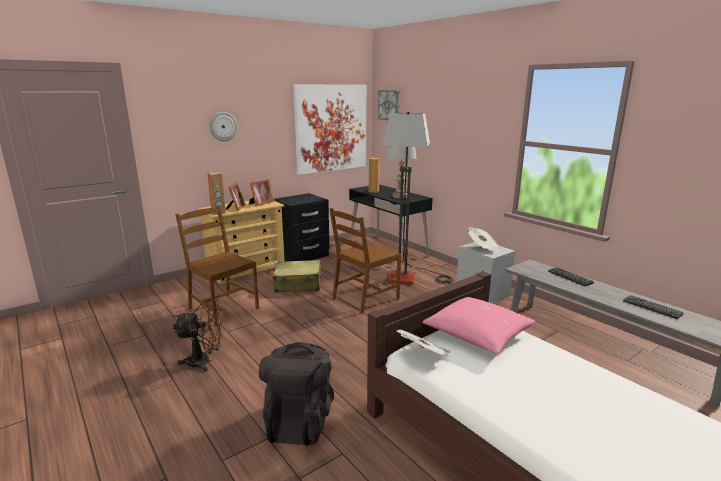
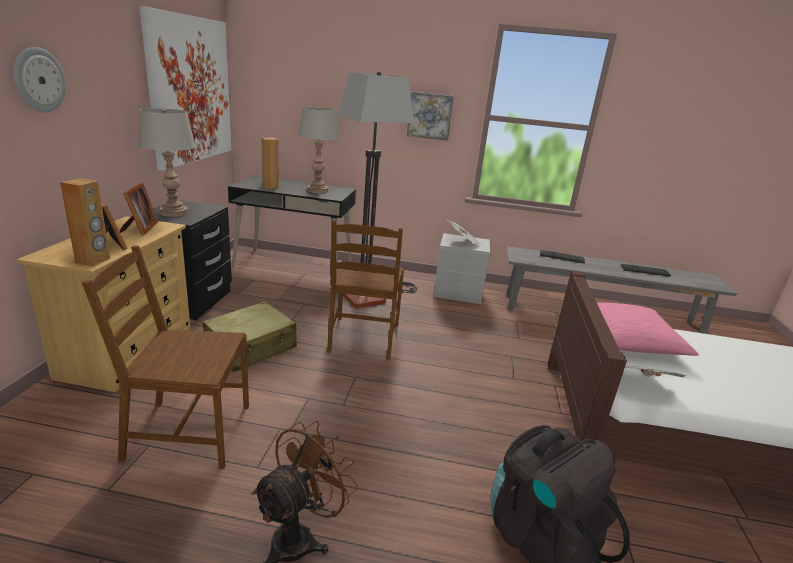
camera: 45 degrees left, 5 degrees up
picture [378,90,400,120] -> picture moved to [407,92,454,141]
none -> grey table lamp [138,108,196,217]

